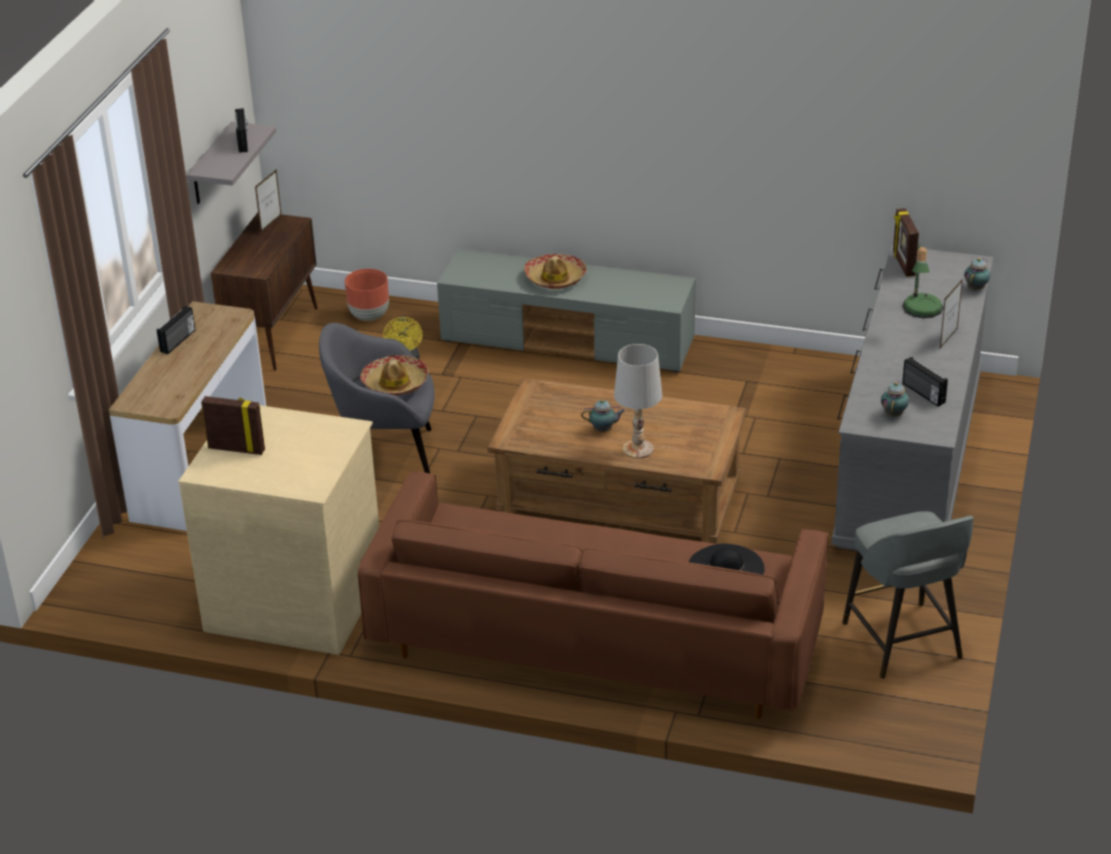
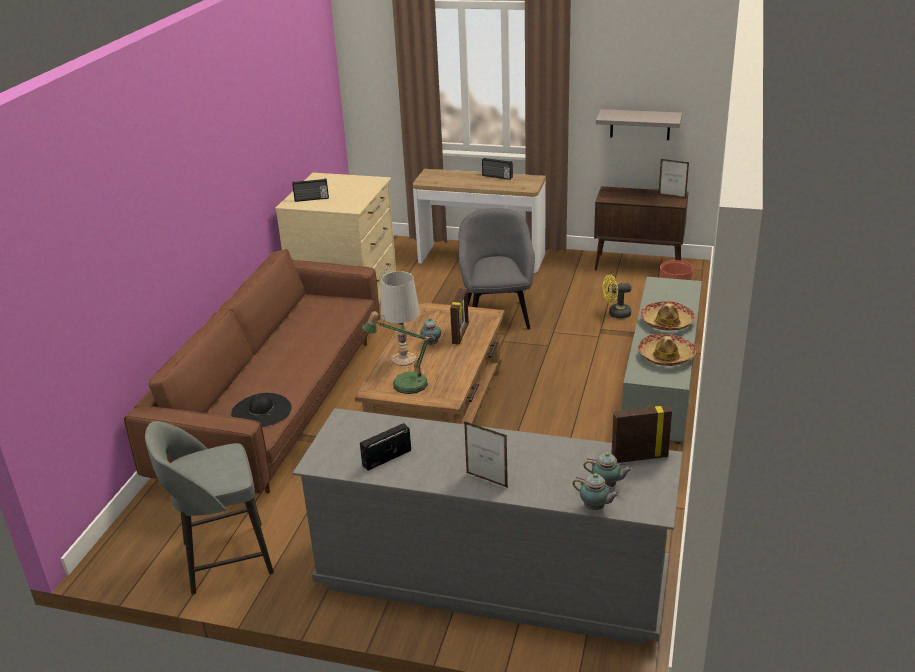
camera: 90 degrees right, 5 degrees down
picture frame [201,396,265,455] -> picture frame moved to [450,288,469,345]
radio [235,108,248,153] -> radio moved to [292,178,329,202]
hat [360,355,428,395] -> hat moved to [638,334,696,366]
teapot [881,381,909,417] -> teapot moved to [583,452,633,487]
table lamp [902,242,944,318] -> table lamp moved to [362,311,432,394]

